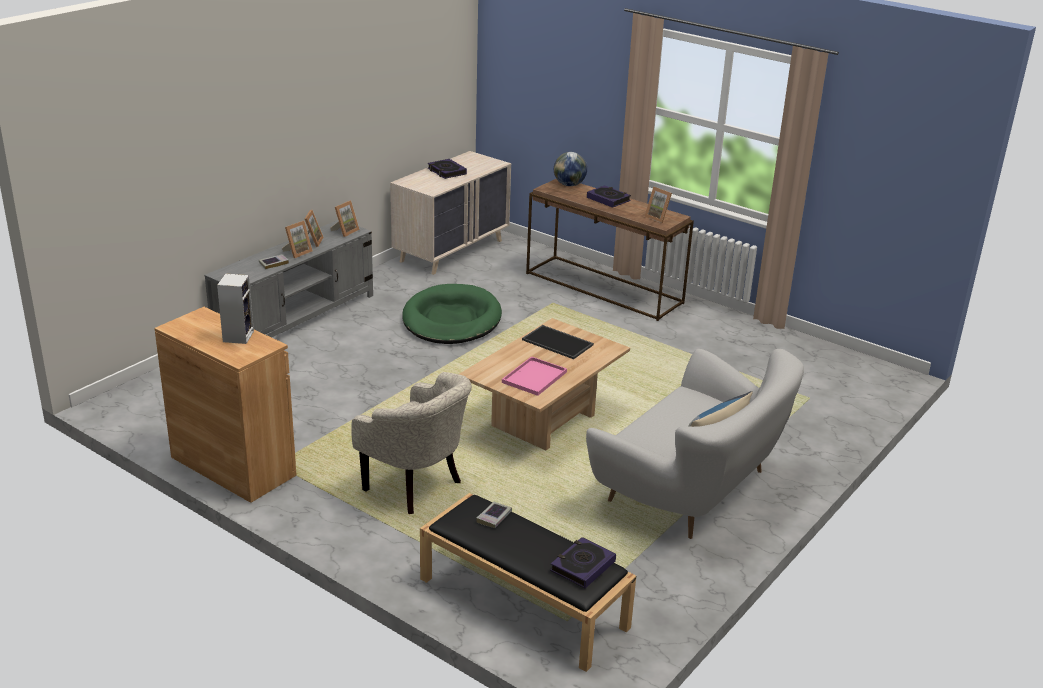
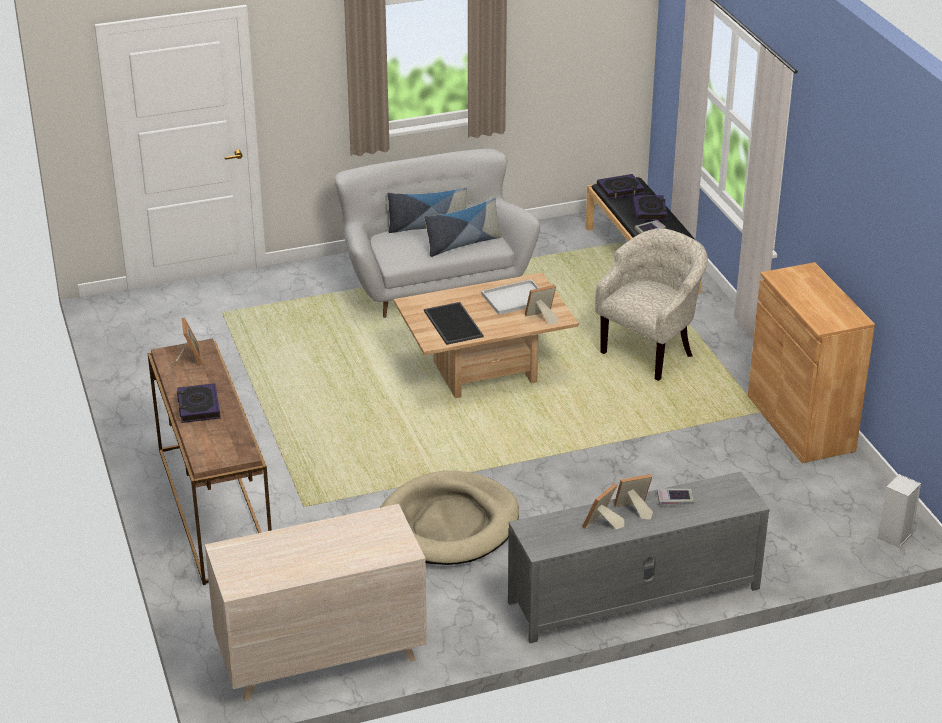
camera: 145 degrees left, 5 degrees up
speaker [217,273,254,344] -> speaker moved to [878,474,921,548]
picture frame [330,201,360,237] -> picture frame moved to [525,285,558,324]
beige armchair [351,372,472,514] -> beige armchair turned 60 degrees clockwise [595,228,708,381]
green dog bed [402,284,502,344] -> beige dog bed [380,471,519,565]
book [428,159,467,179] -> book moved to [633,195,667,221]
pink tray [502,356,567,396] -> white tray [481,279,539,315]
globe [554,152,587,186] -> none
none -> pillow [424,197,502,257]

